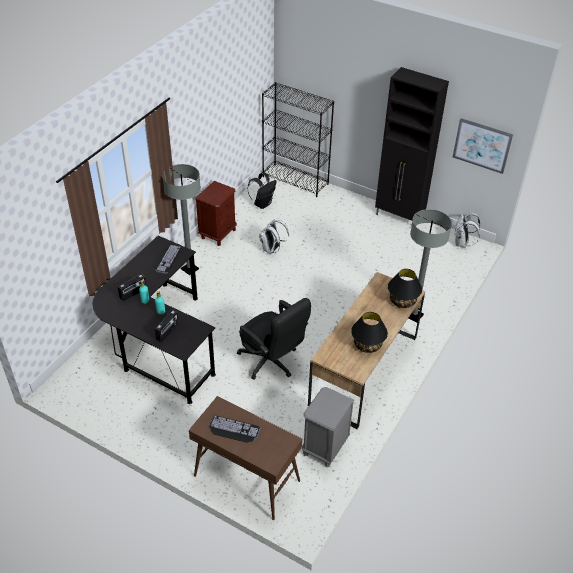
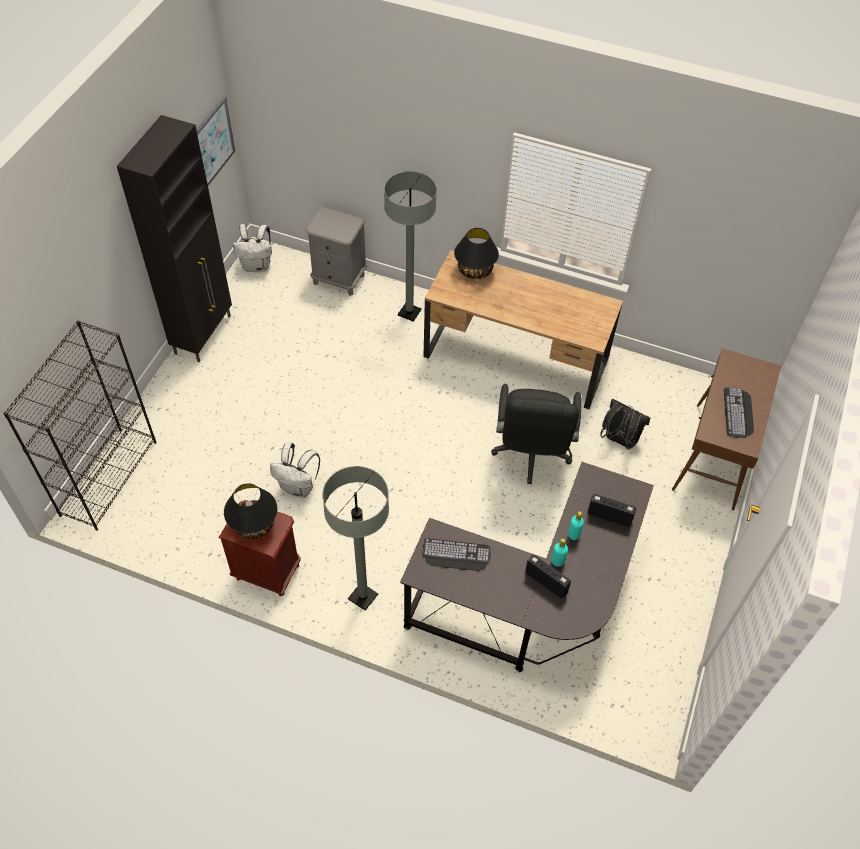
camera: 100 degrees left, 10 degrees up
black office chair [237,298,311,380] -> black office chair turned 150 degrees clockwise [491,384,582,484]
black backpack [247,172,276,209] -> black backpack moved to [600,399,651,450]
grey nightstand [302,387,354,467] -> grey nightstand moved to [306,207,367,296]
black table lamp [351,312,388,353] -> black table lamp moved to [224,483,277,539]

